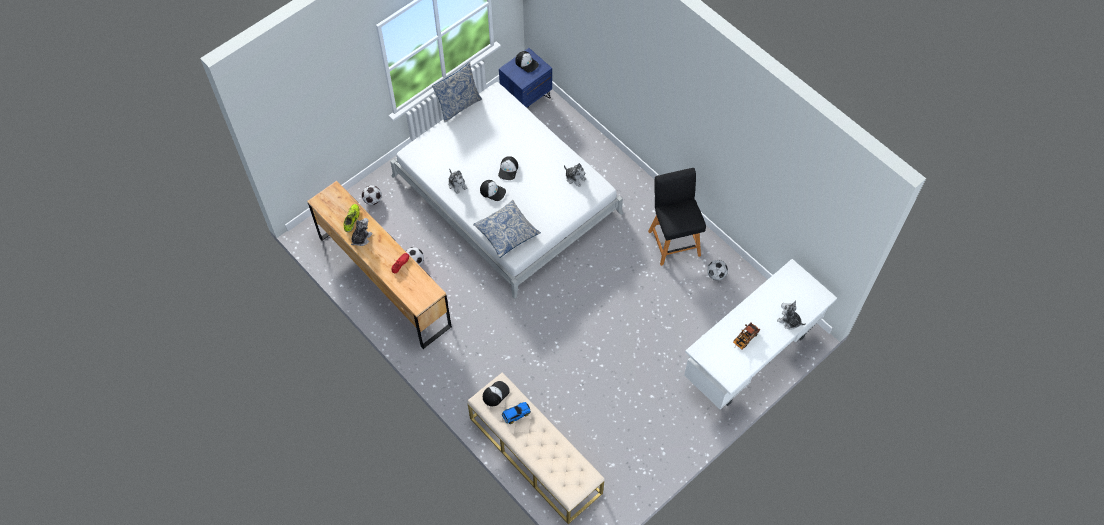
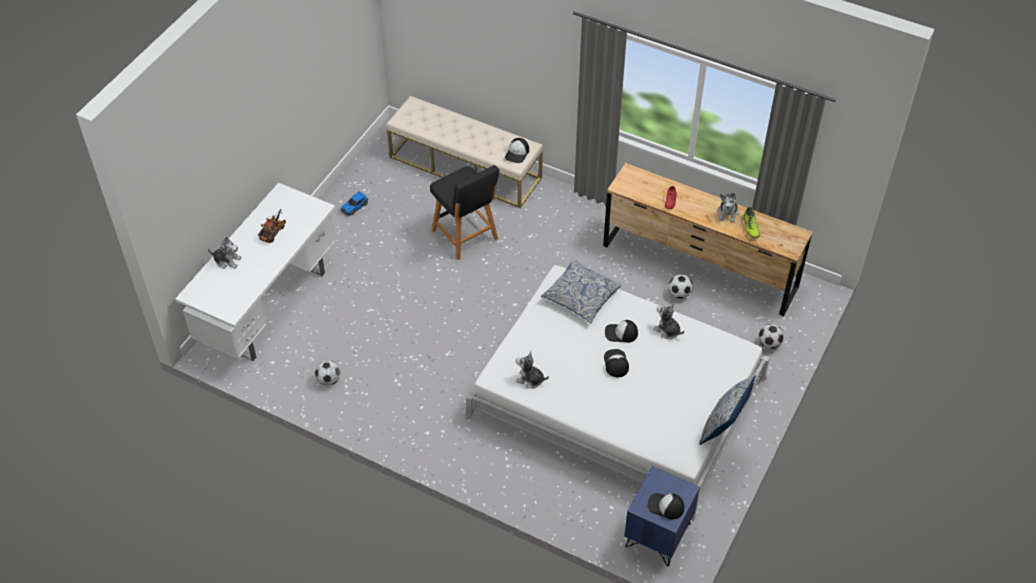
camera: 160 degrees right, 10 degrees down
toy car [502,402,531,424] -> toy car moved to [341,191,368,216]
black stool [648,168,706,266] -> black stool moved to [430,165,499,260]

